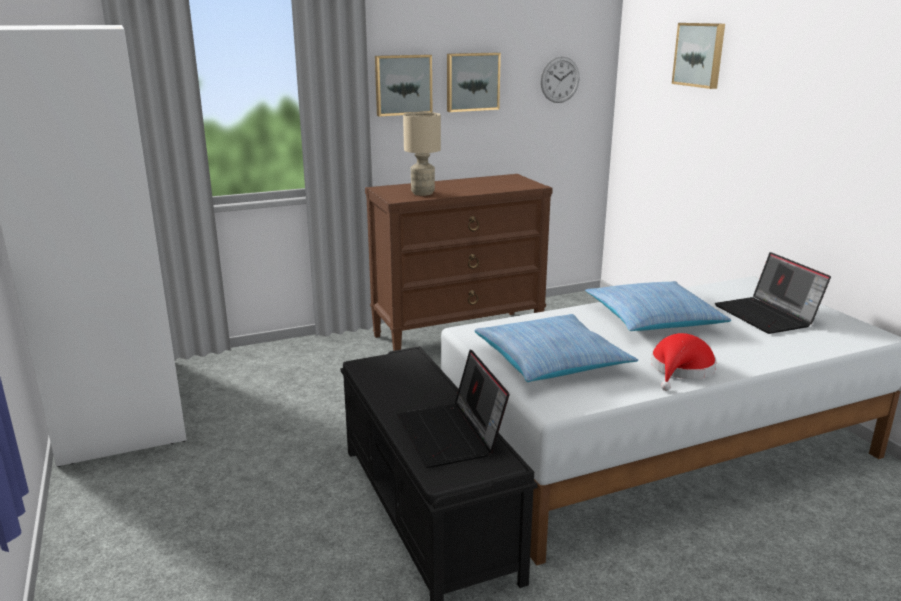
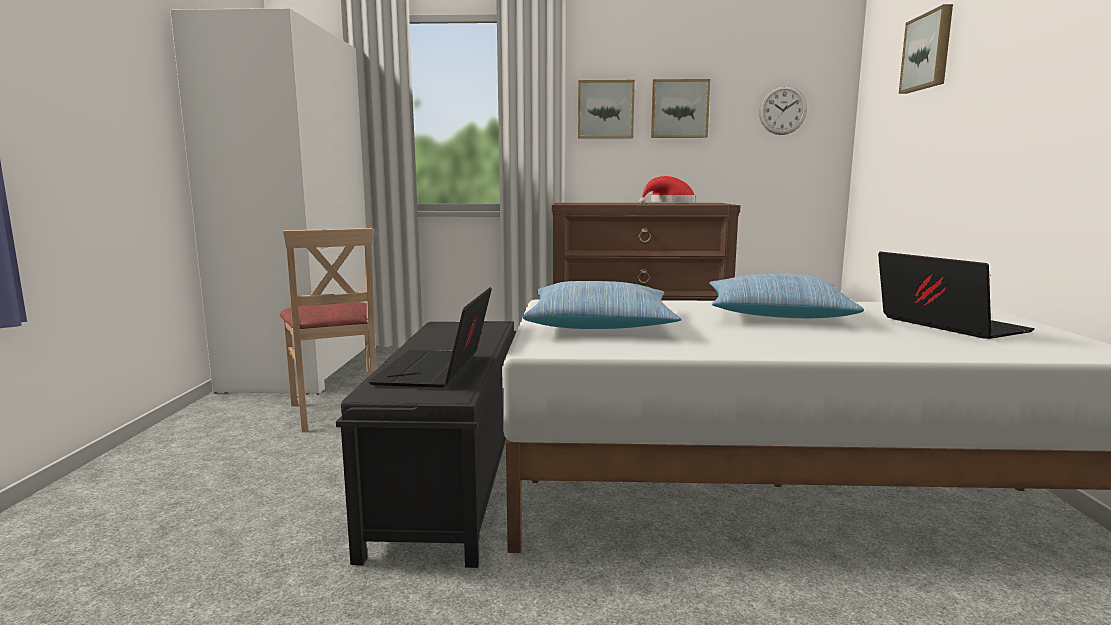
camera: 25 degrees right, 10 degrees down
beige table lamp [403,112,441,196] -> none
red hat [651,333,717,391] -> red hat moved to [639,176,695,204]
laptop [715,252,831,334] -> laptop turned 150 degrees clockwise [878,252,1034,339]
none -> beige chair [280,228,377,432]

